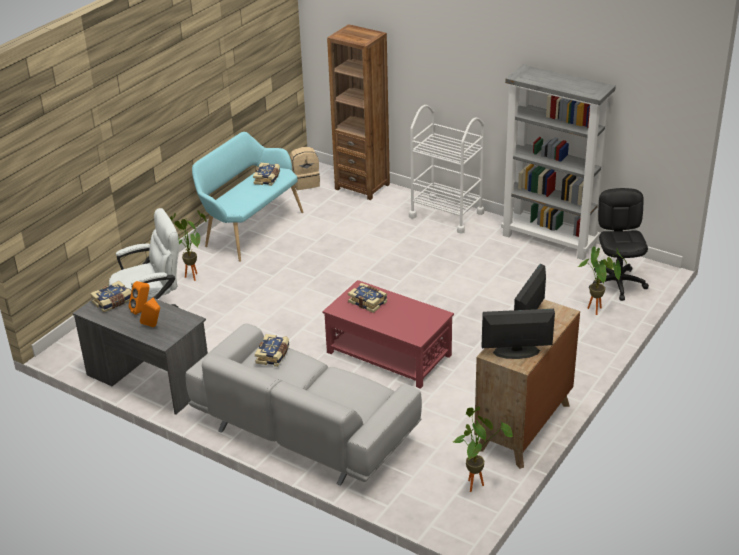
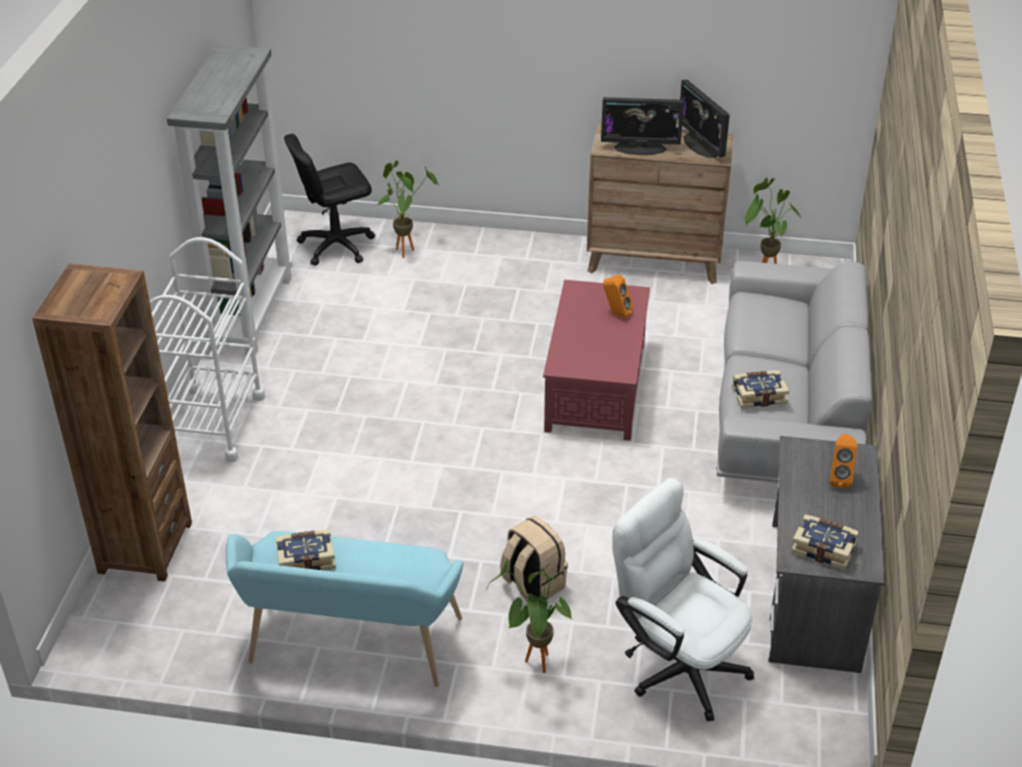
camera: 115 degrees left, 5 degrees up
orange speaker [129,281,150,315] -> orange speaker moved to [603,274,633,319]
beige backpack [290,147,320,190] -> beige backpack moved to [500,516,568,602]
book [348,283,387,313] -> none

